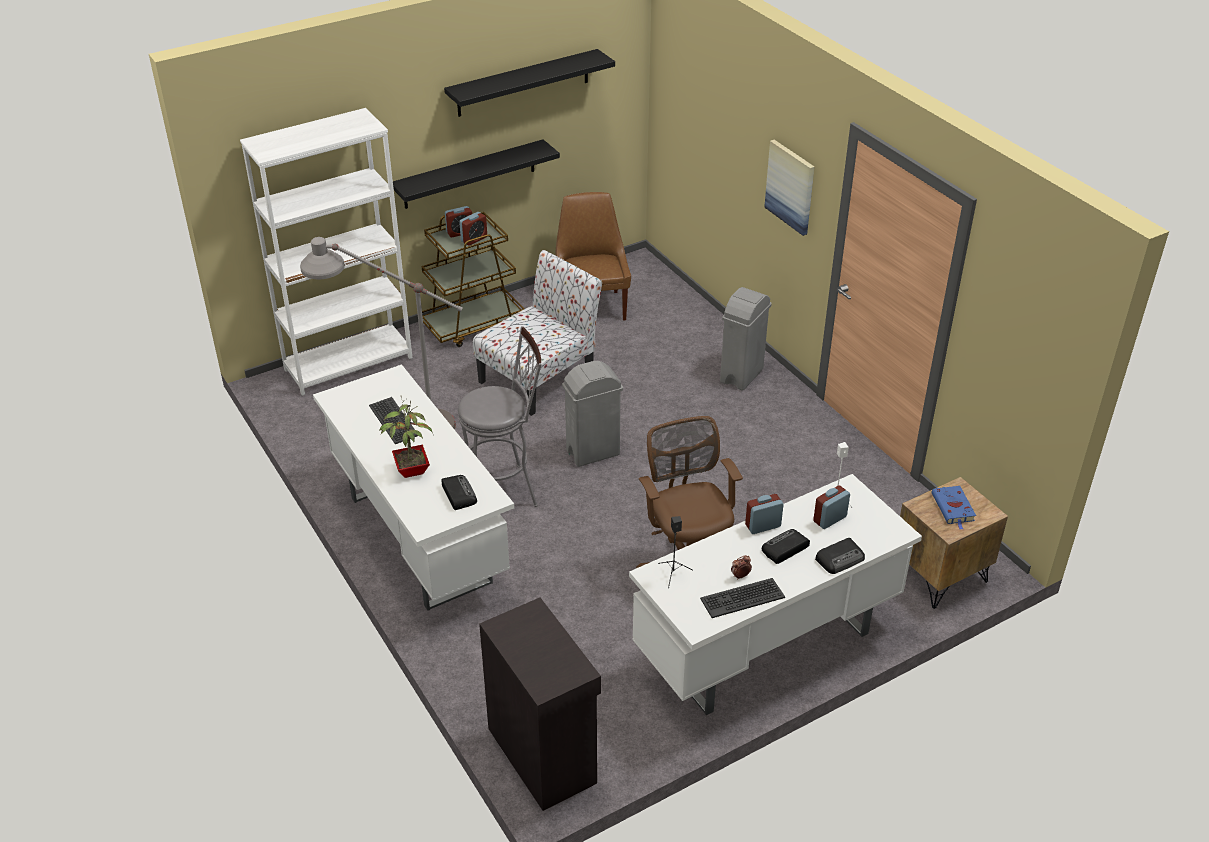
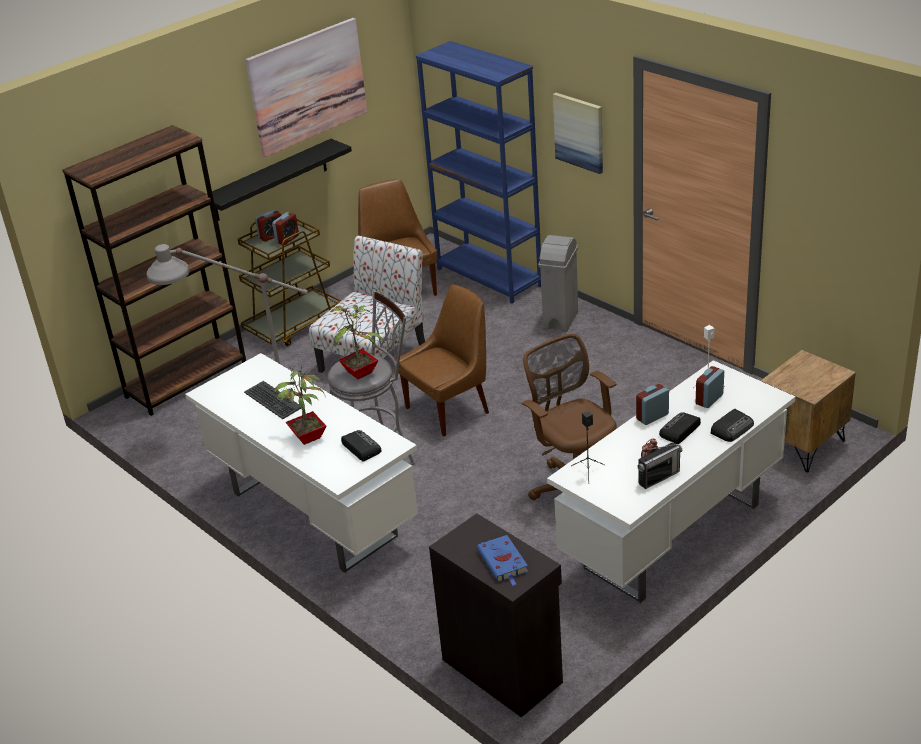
camera: 10 degrees left, 5 degrees down
white bookcase [240,108,412,396] -> brown bookcase [62,125,246,416]
black shelf [444,49,615,117] -> picture [246,18,367,157]
grey trash can [562,361,623,467] -> brown chair [396,284,489,437]
keyboard [700,578,785,618] -> radio [637,443,682,489]
blue book [931,486,976,530] -> blue book moved to [477,535,528,586]
none -> potted plant [329,305,385,379]
none -> blue bookcase [416,41,541,304]

